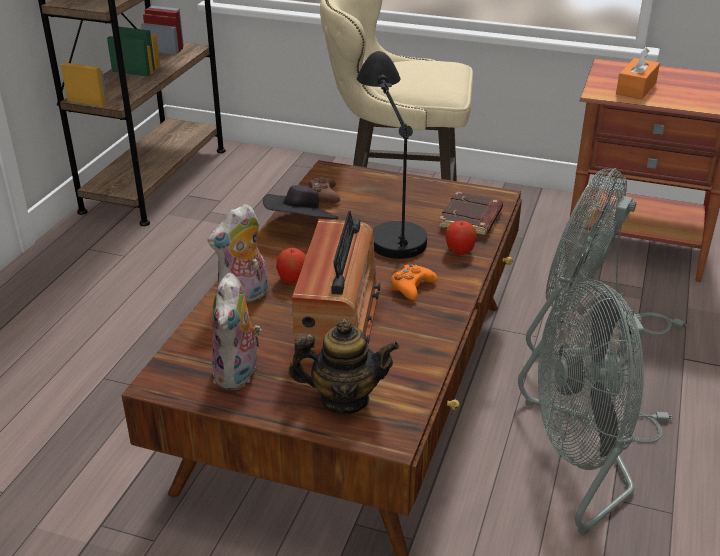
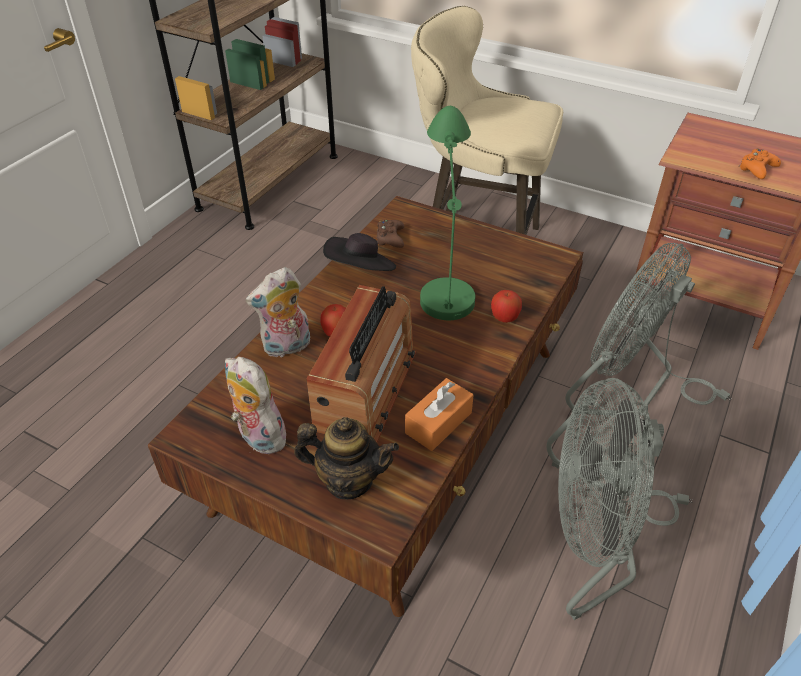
camera: 10 degrees right, 10 degrees up
plush toy [212,272,262,390] -> plush toy turned 120 degrees clockwise [225,357,287,455]
black table lamp [357,51,427,259] -> green table lamp [420,106,475,320]
orange game controller [390,263,438,300] -> orange game controller moved to [739,149,781,179]
brown book [439,192,503,236] -> none
orange tissue box [616,47,660,99] -> orange tissue box moved to [405,378,473,451]

